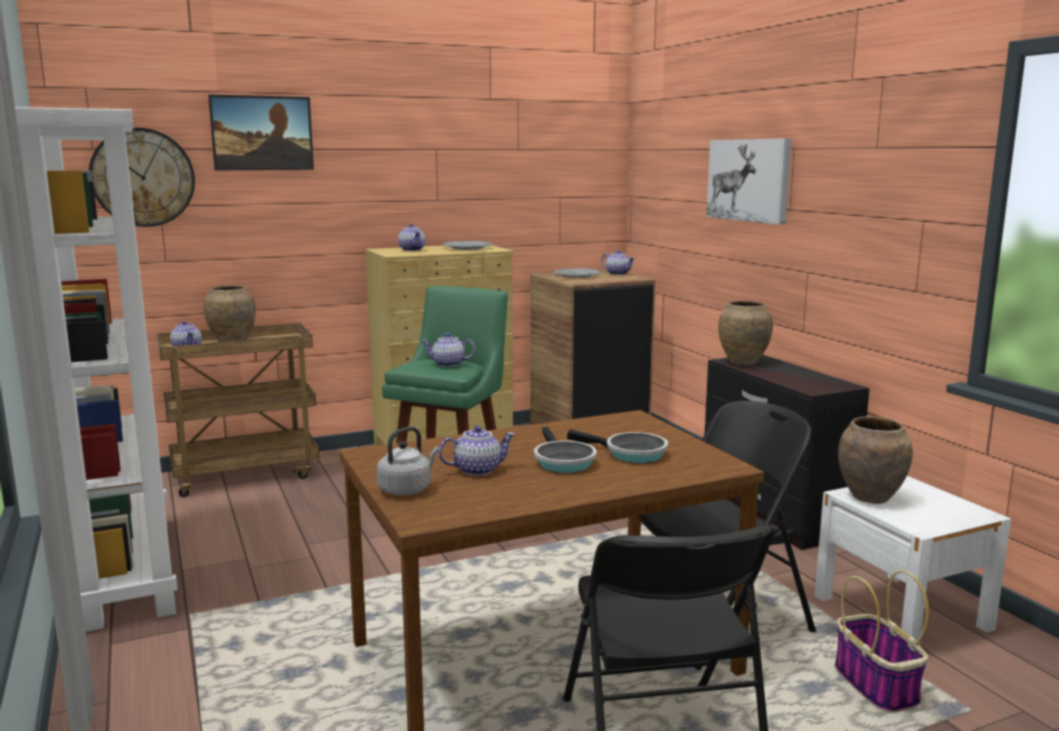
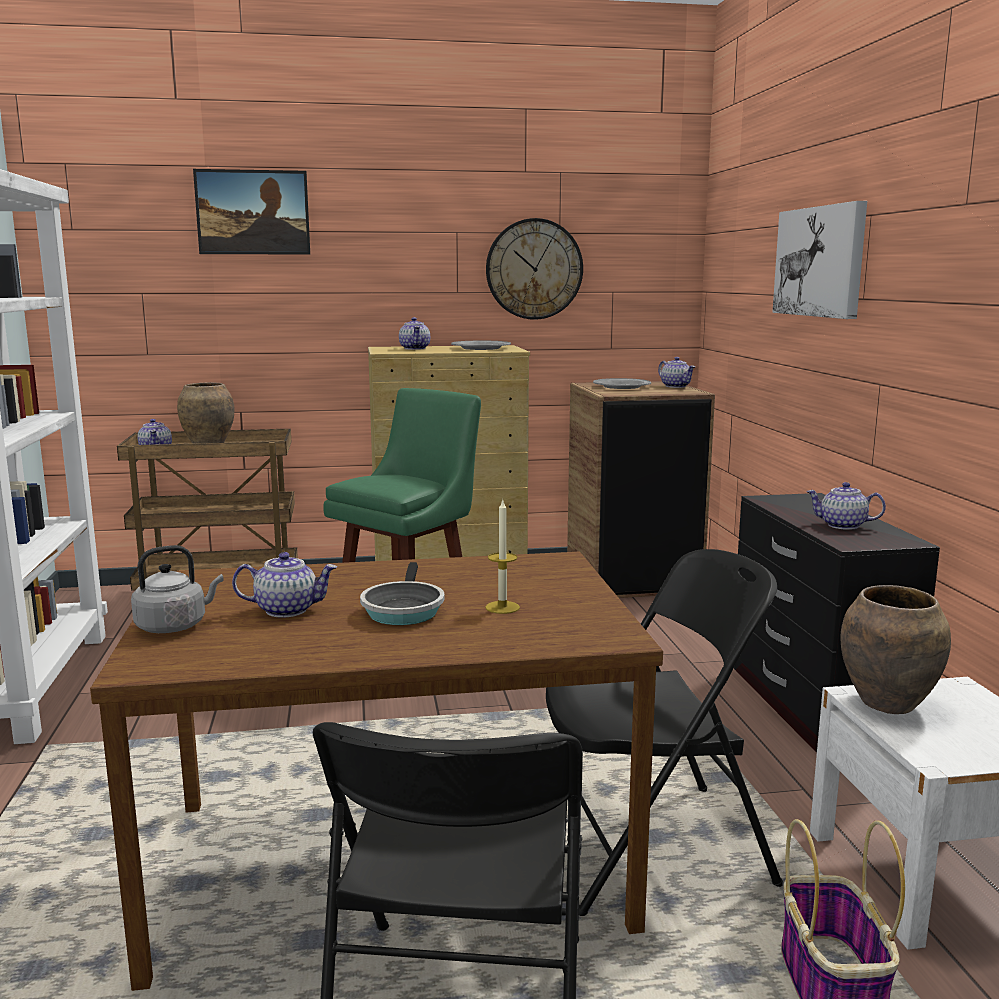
camera: 15 degrees right, 0 degrees up
wall clock [89,128,195,227] -> wall clock moved to [486,218,583,320]
teapot [422,333,475,367] -> teapot moved to [806,482,886,530]
frying pan [567,429,668,463] -> candle [485,500,520,614]
brown vase [718,301,773,365] -> none

